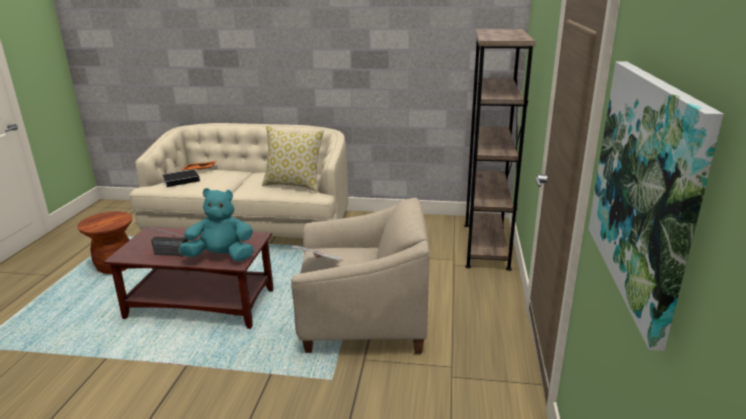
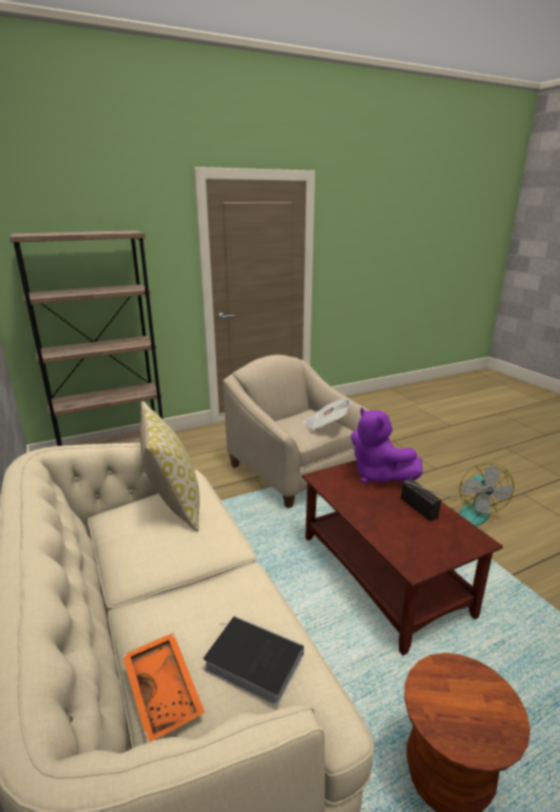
camera: 125 degrees left, 0 degrees up
turquoise plush toy [179,188,254,261] -> purple plush toy [351,407,423,484]
picture [588,62,724,351] -> none
none -> fan [441,463,514,526]

